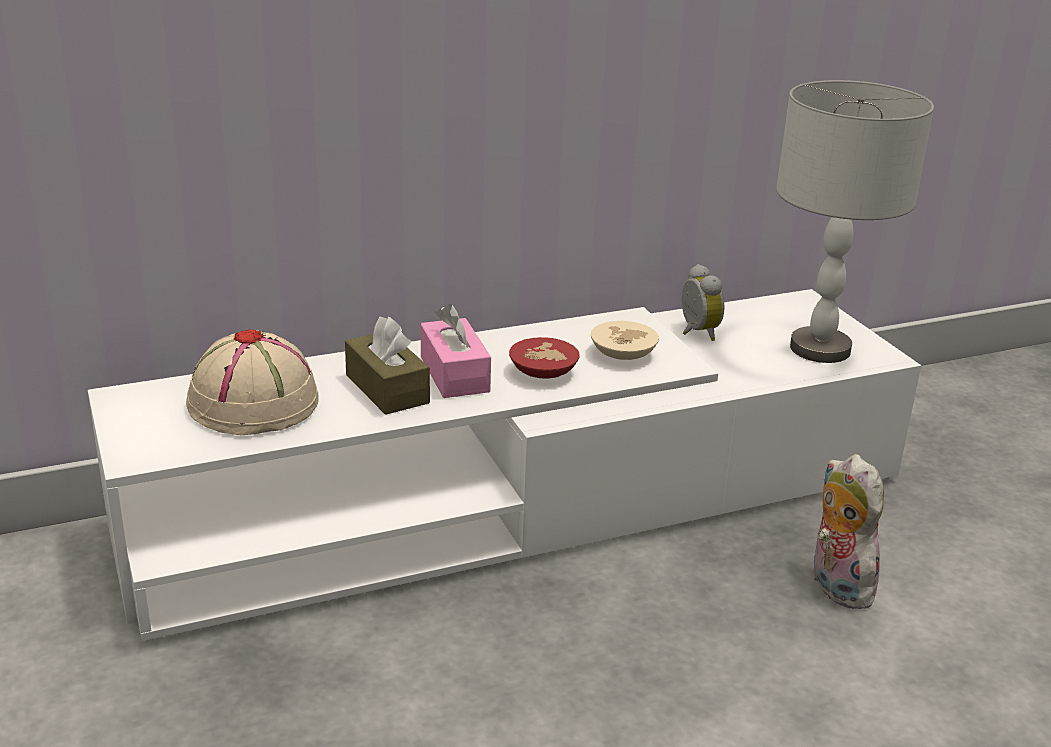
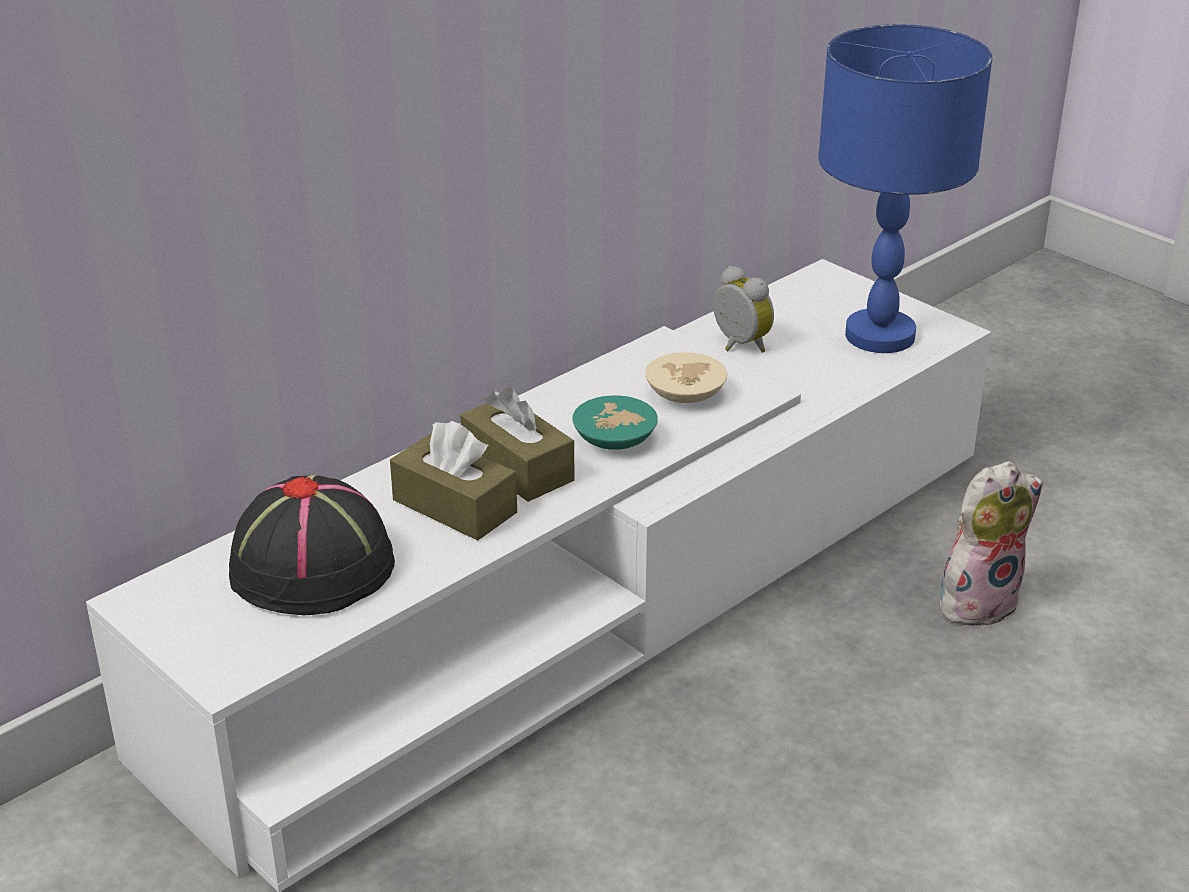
camera: 20 degrees left, 5 degrees up
beige hat [186,329,319,435] -> black hat [229,475,395,615]
pink tissue box [421,304,491,398] -> brown tissue box [460,387,575,502]
red bowl [509,337,580,378] -> turquoise bowl [572,395,658,450]
grey table lamp [776,80,934,363] -> blue table lamp [818,24,993,353]
plush toy [813,454,884,609] -> plush toy turned 105 degrees clockwise [940,461,1043,626]

